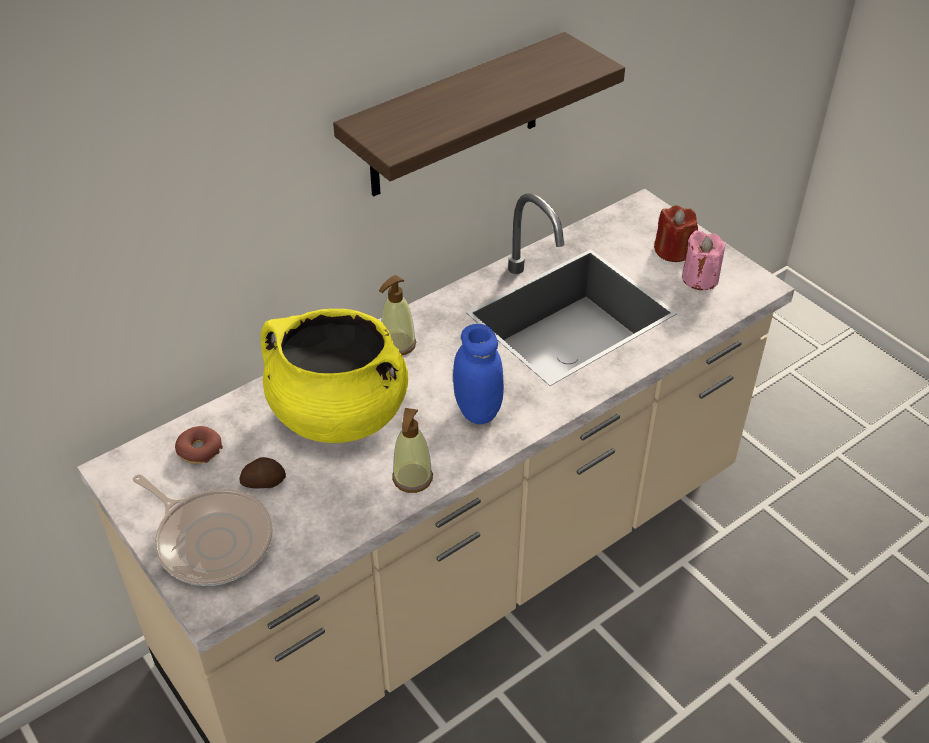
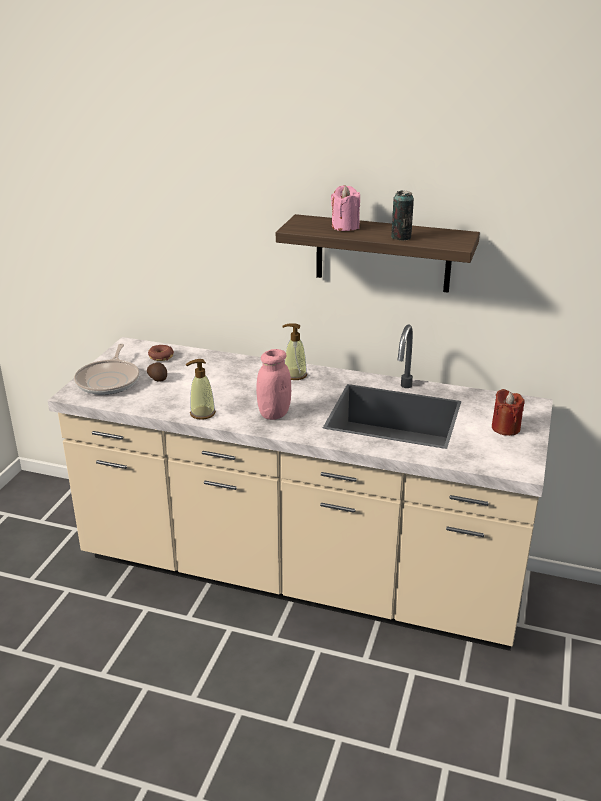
camera: 55 degrees right, 15 degrees down
yellow cooking pot [261,309,408,443] -> none
blue jar [453,324,504,424] -> pink jar [256,349,291,420]
pink candle [682,230,726,290] -> pink candle moved to [331,185,360,231]
none -> can [391,191,414,241]

